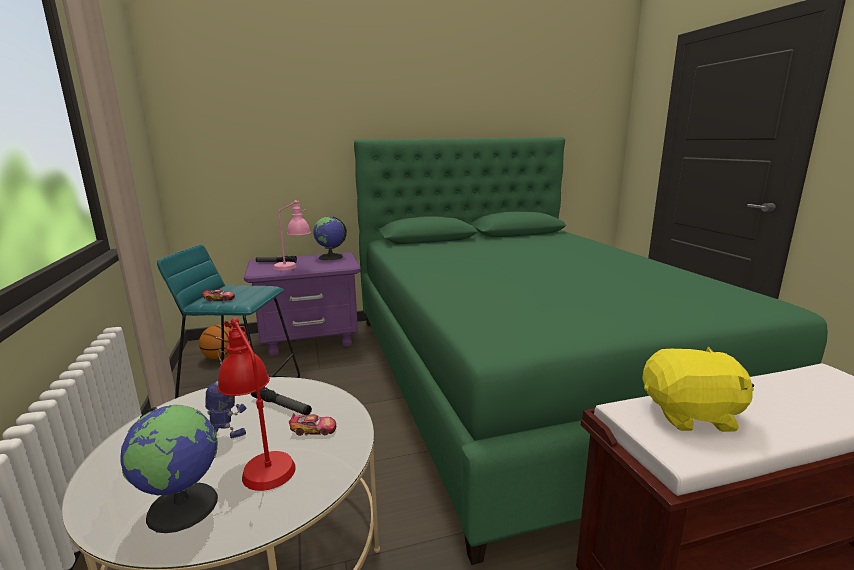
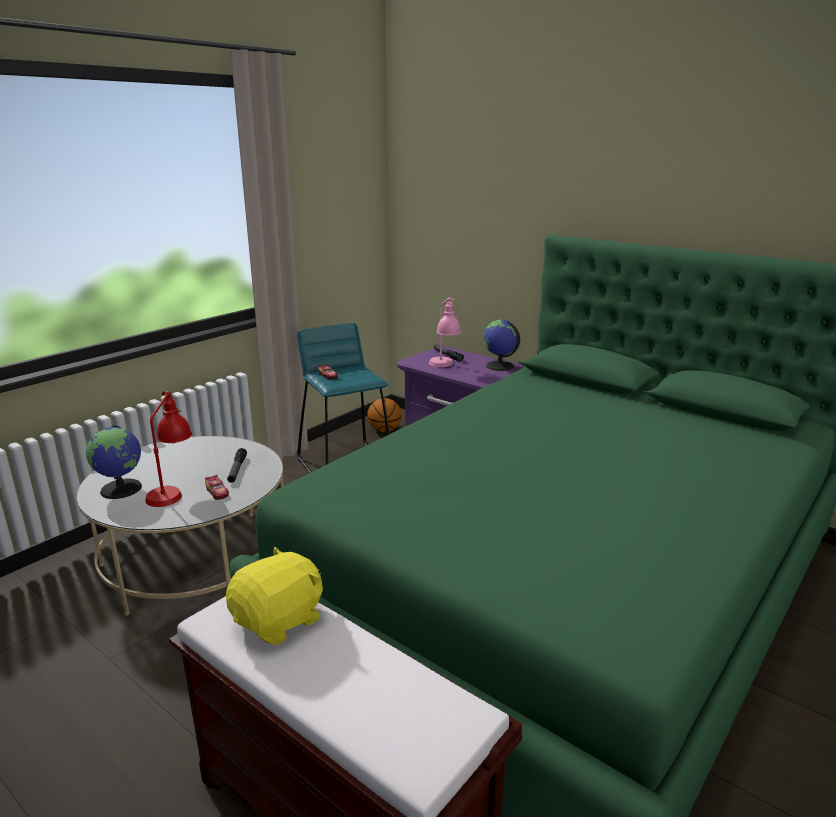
camera: 55 degrees right, 5 degrees up
toy robot [205,349,247,438] -> none
yellow plush toy [642,347,754,432] -> yellow plush toy turned 105 degrees counterclockwise [226,547,323,645]

